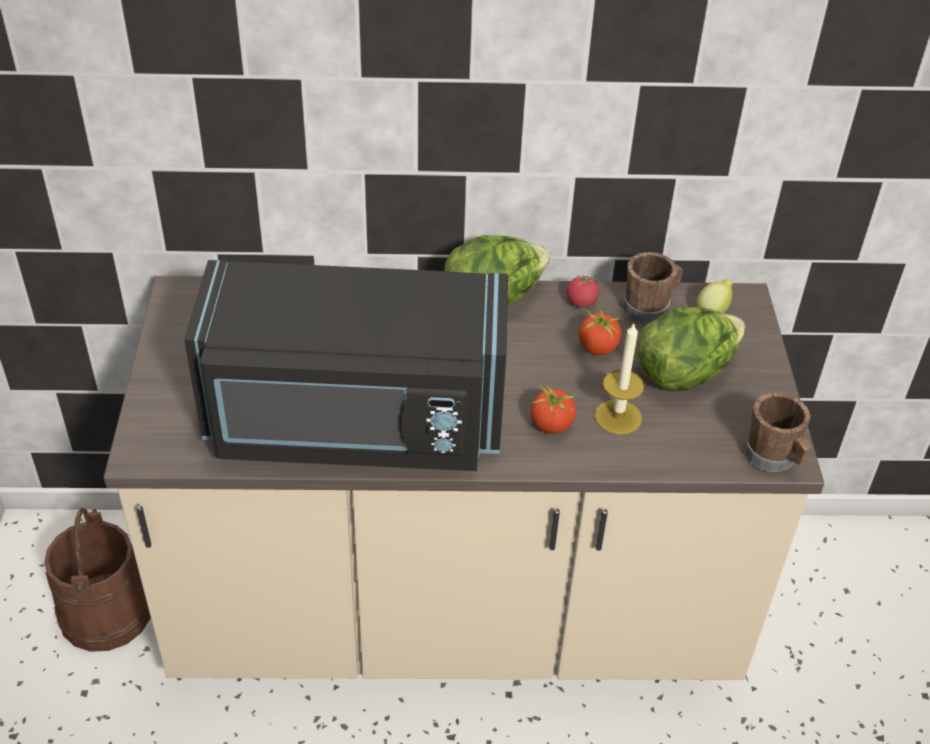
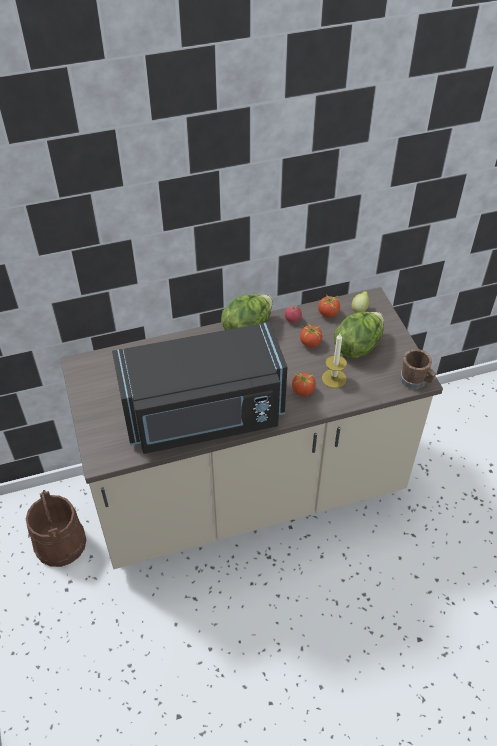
camera: 15 degrees left, 5 degrees up
brown mug [623,252,683,323] -> tomato [317,294,341,317]

